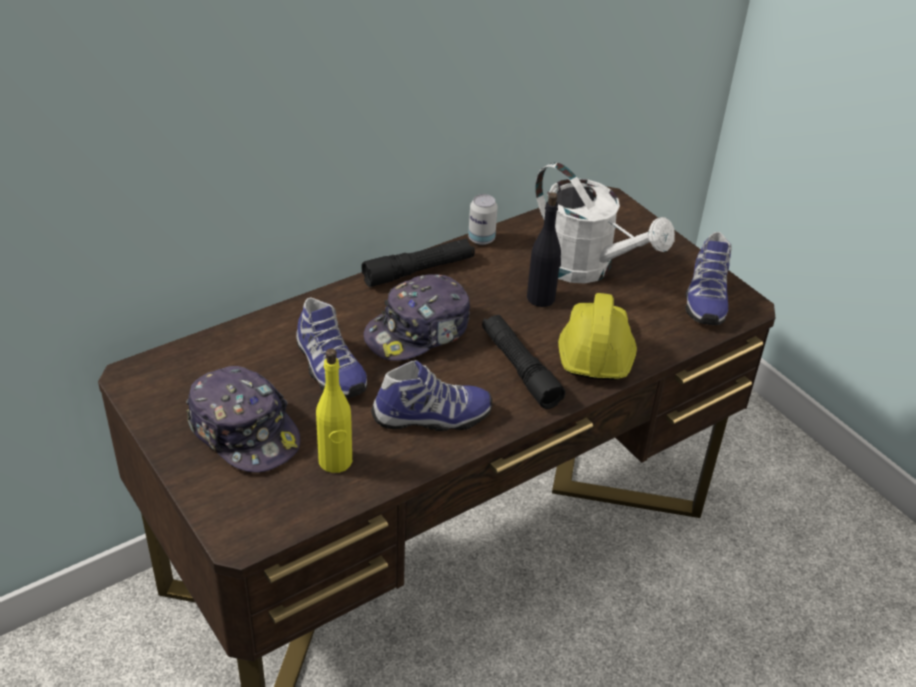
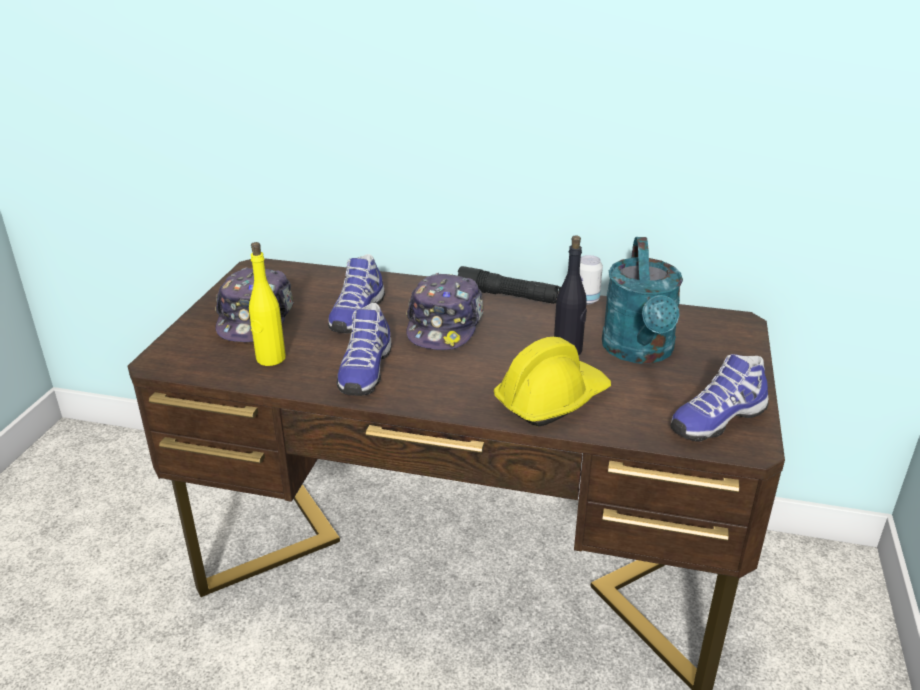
camera: 50 degrees right, 10 degrees down
cap [364,274,470,361] -> cap turned 90 degrees counterclockwise [406,273,484,350]
shoe [371,360,492,431] -> shoe turned 60 degrees clockwise [336,303,392,396]
black flashlight [482,314,566,409] -> none
white watering can [535,162,675,283] -> turquoise watering can [602,237,683,364]

